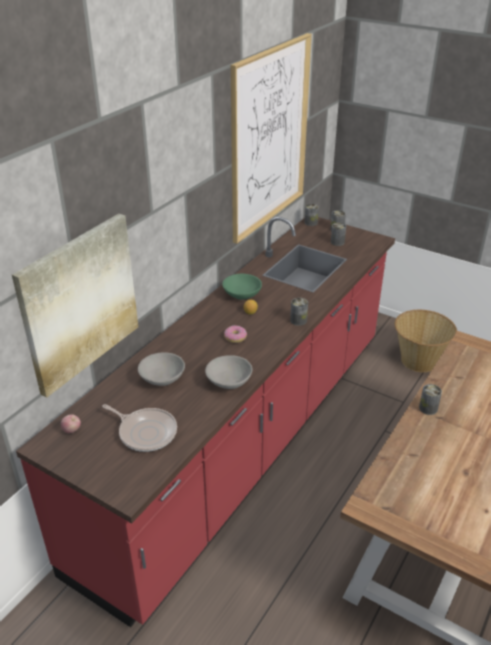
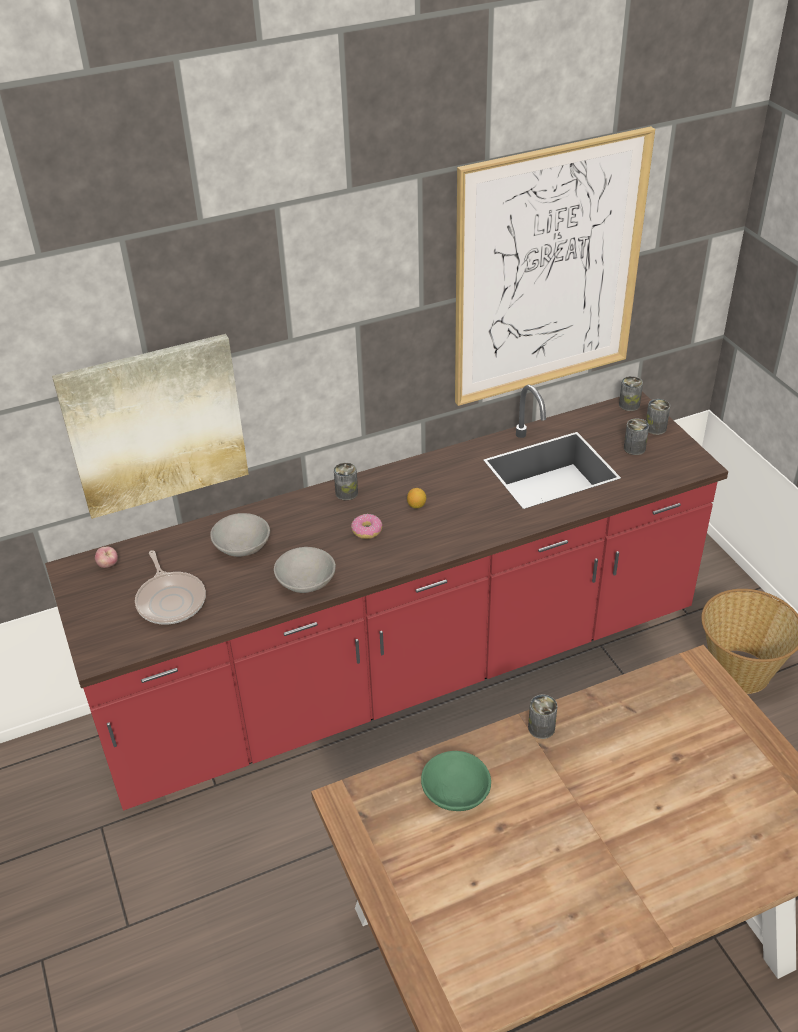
camera: 35 degrees right, 5 degrees up
green bowl [222,274,262,300] -> green bowl moved to [421,751,491,811]
can [290,298,308,326] -> can moved to [334,462,358,500]

